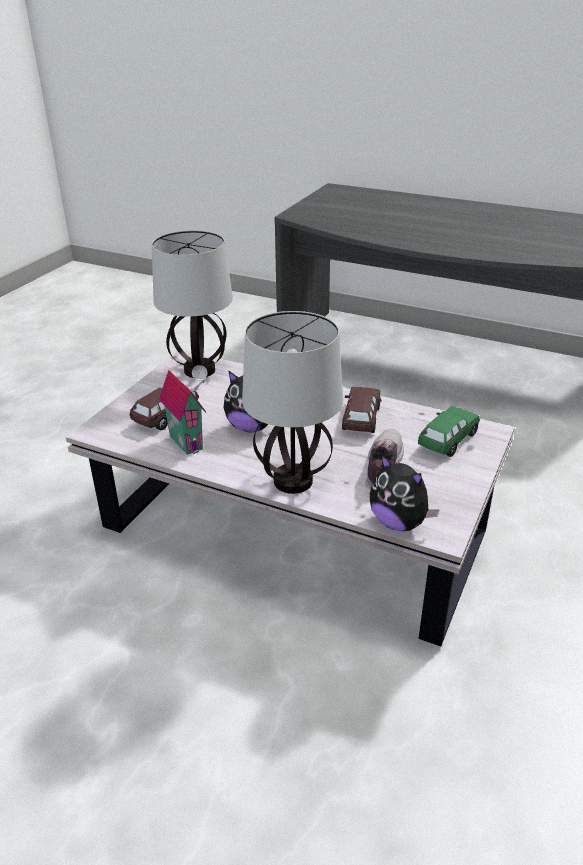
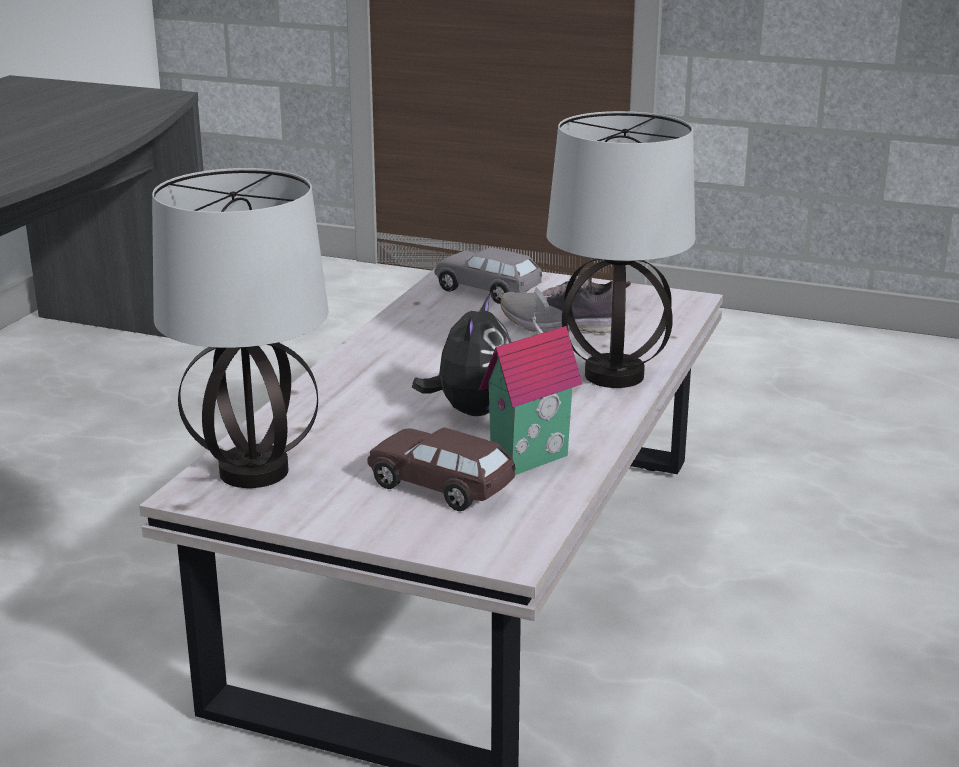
camera: 95 degrees left, 10 degrees down
brown toy car [342,387,381,433] -> none
plush toy [370,454,439,531] -> none
green toy car [418,406,480,457] -> grey toy car [434,247,542,304]

